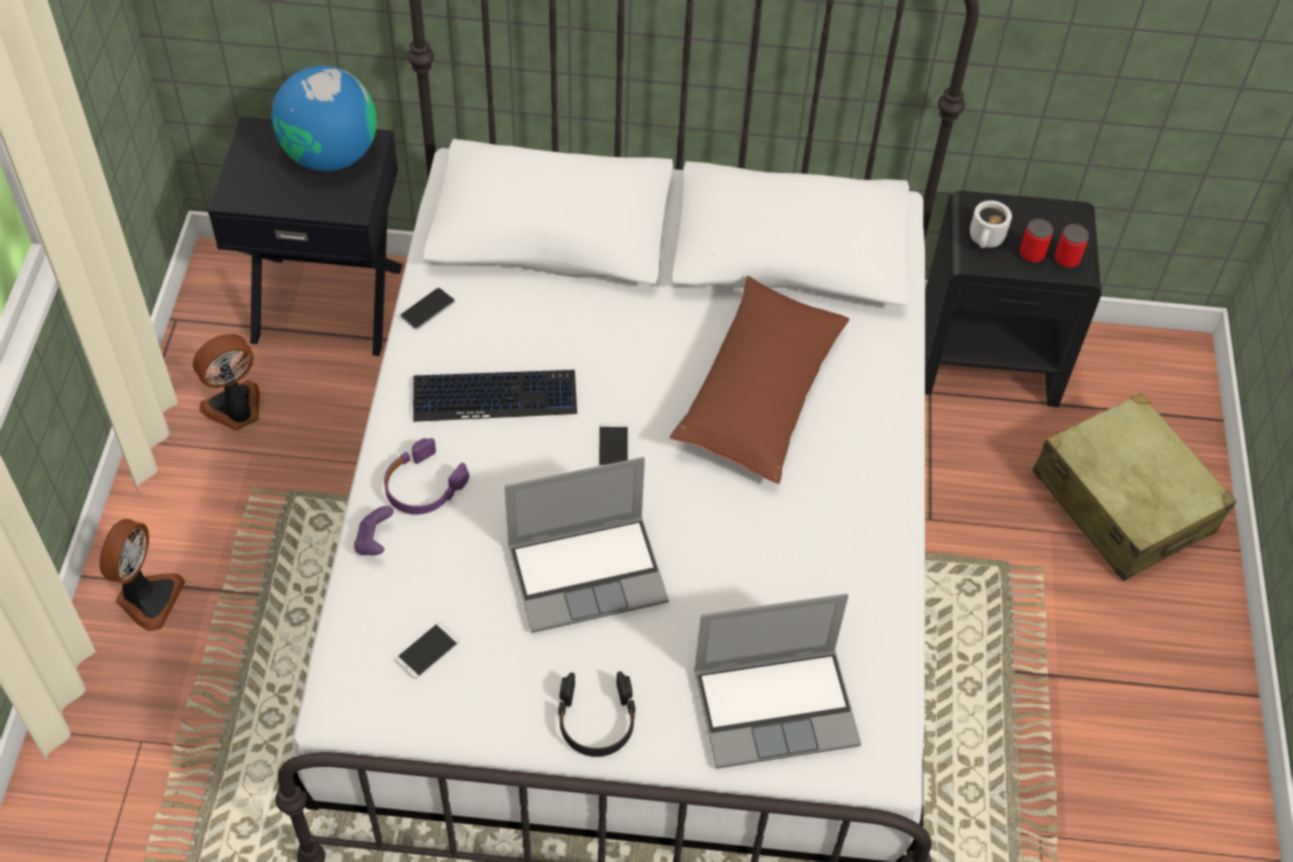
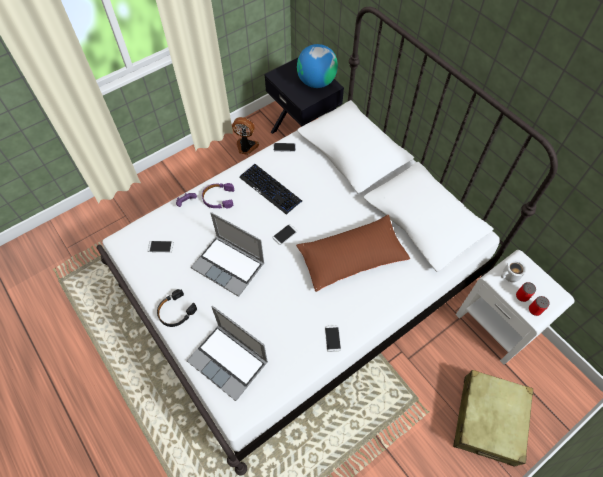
camera: 50 degrees right, 5 degrees up
fan [99,519,186,631] -> none
black nightstand [925,191,1101,407] -> white nightstand [456,250,574,365]
none -> phone [325,325,341,352]

